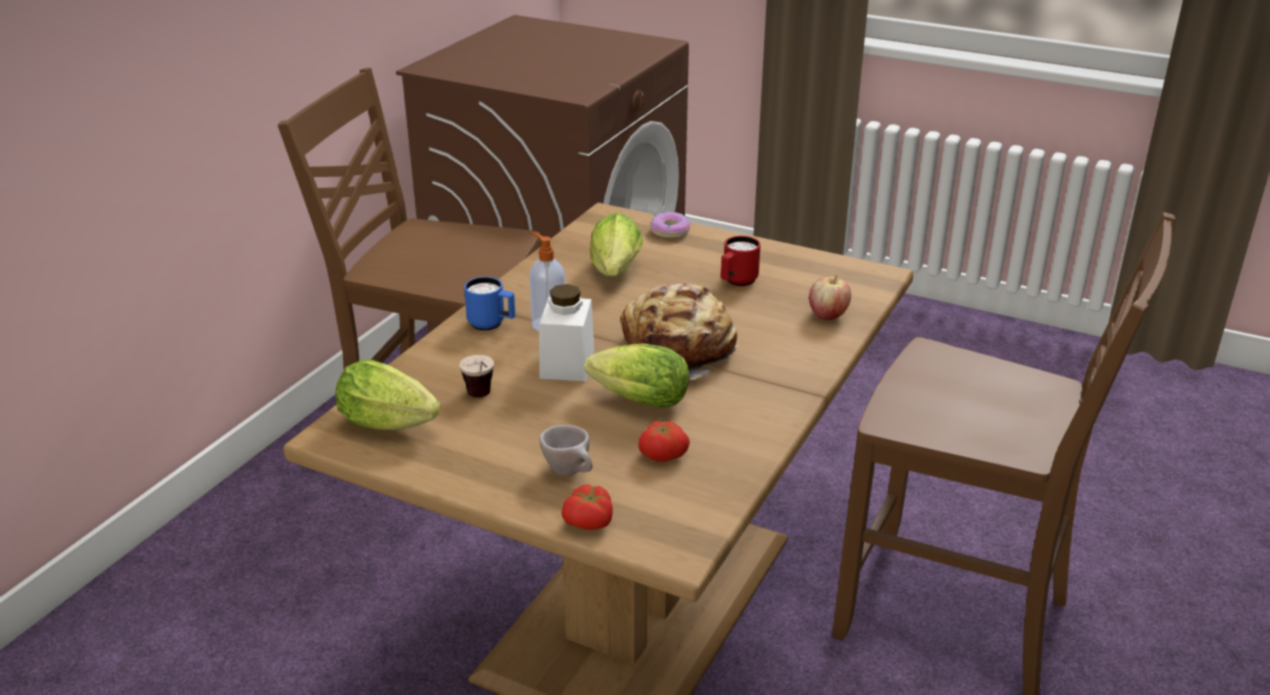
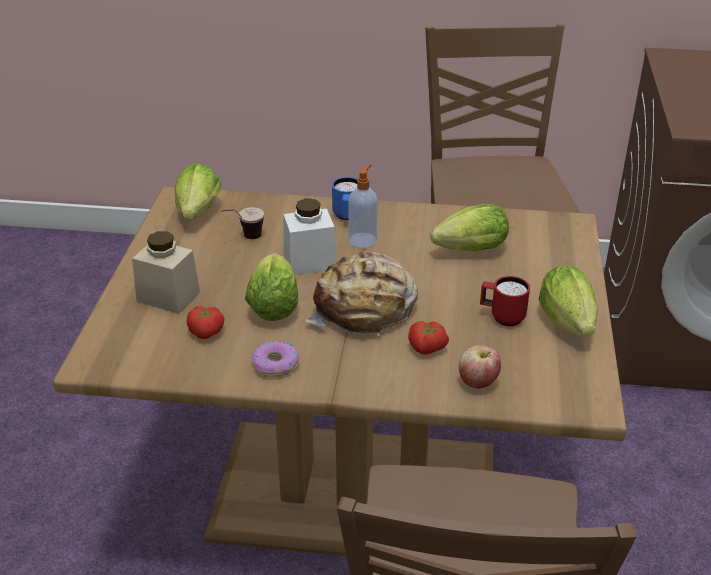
camera: 70 degrees right, 5 degrees up
beige cup [539,425,593,476] -> beige jar [132,231,200,314]
tomato [562,484,613,530] -> tomato moved to [408,321,449,355]
donut [650,211,690,238] -> donut moved to [252,341,299,377]
none -> lettuce [538,265,598,337]

